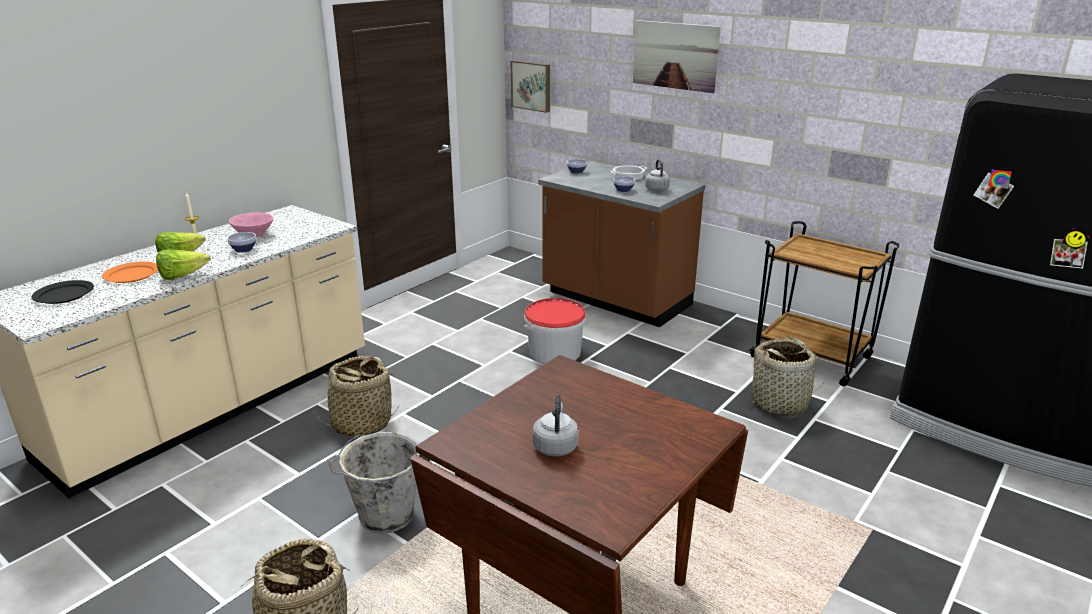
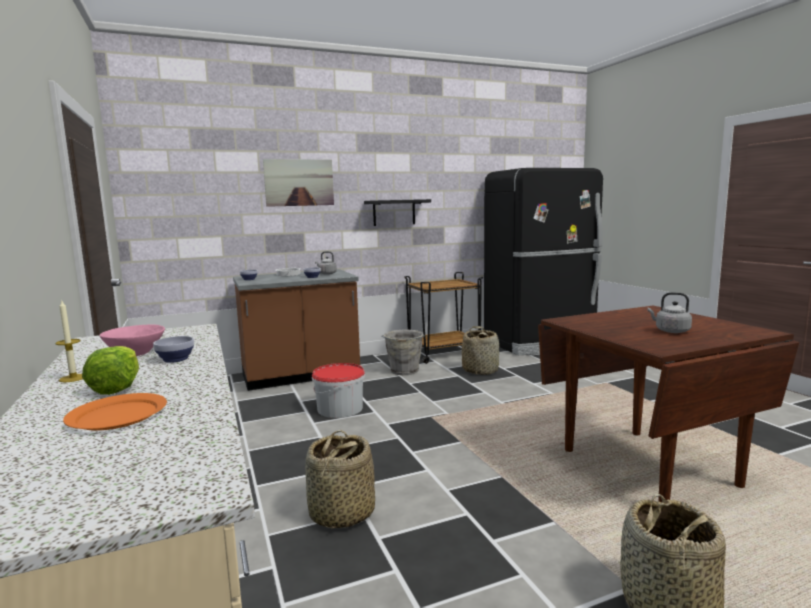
camera: 60 degrees left, 15 degrees down
black plate [31,280,94,304] -> none
lettuce [156,249,210,280] -> none
grey bucket [329,432,420,534] -> grey bucket moved to [382,330,425,375]
picture [510,60,550,113] -> none
none -> black shelf [364,199,431,226]

